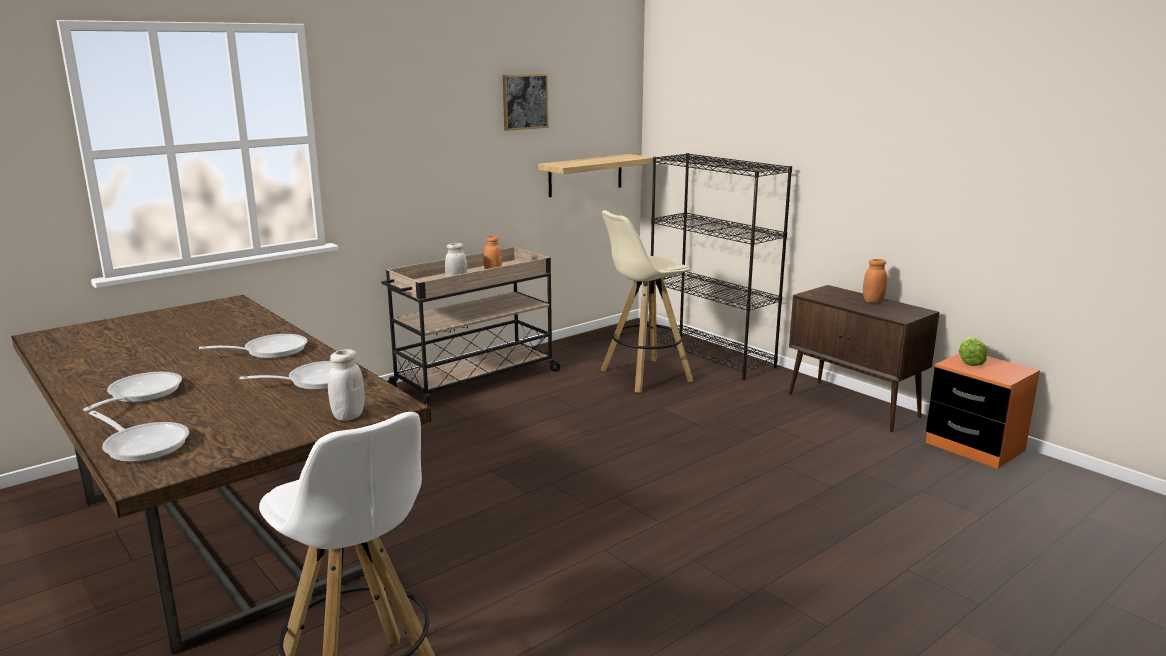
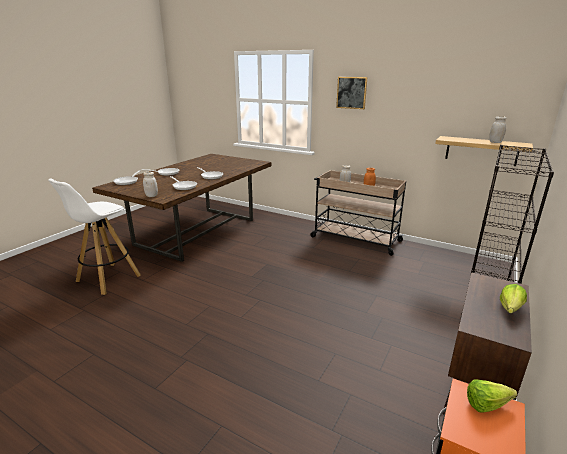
camera: 70 degrees right, 5 degrees up
picture [503,74,549,131] -> picture moved to [336,77,367,109]
beige stool [601,210,693,393] -> none
orange jar [863,259,887,303] -> lettuce [500,284,527,313]
none -> white jar [489,116,507,143]

